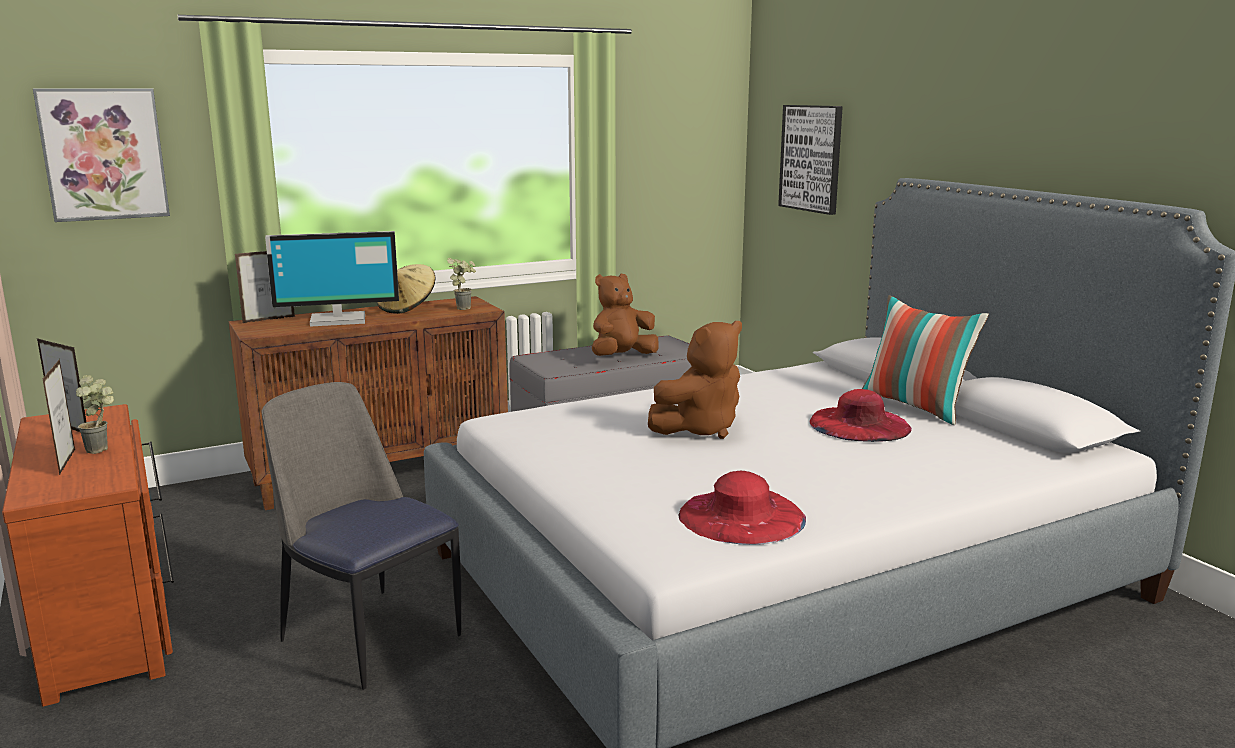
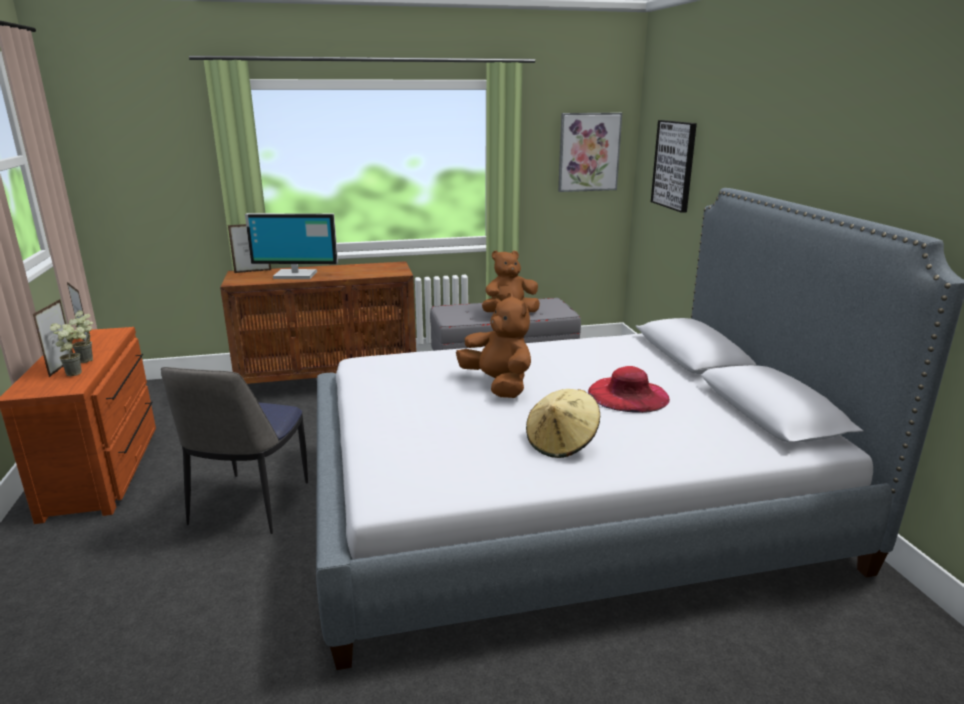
camera: 15 degrees right, 5 degrees up
picture [33,88,170,222] -> picture moved to [558,113,622,192]
chair [261,382,461,690] -> chair turned 135 degrees counterclockwise [161,367,308,534]
beige hat [376,264,436,314] -> beige hat moved to [526,389,600,458]
potted plant [447,258,476,310] -> potted plant moved to [50,323,86,376]
brown plush toy [648,321,742,439] -> brown plush toy turned 105 degrees counterclockwise [456,293,531,398]
red hat [679,471,806,545] -> none
pillow [862,295,989,425] -> none

